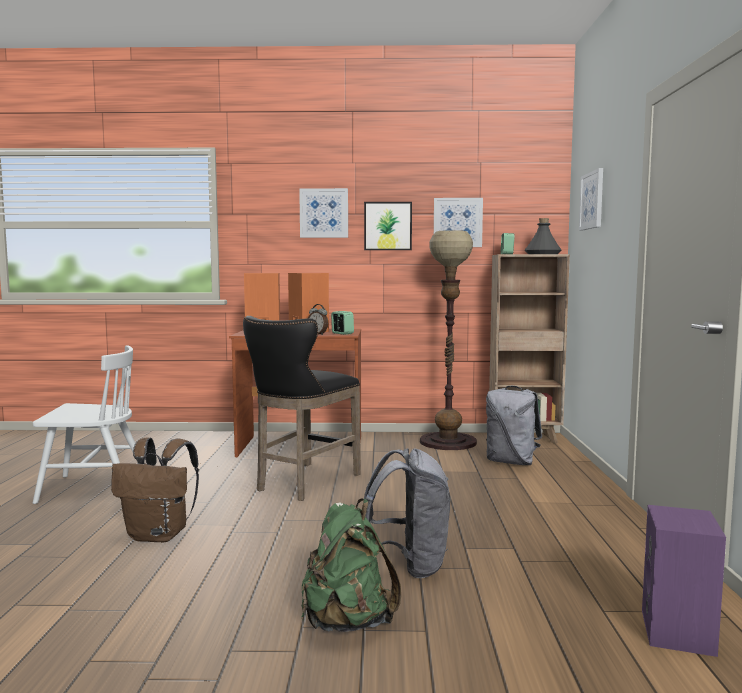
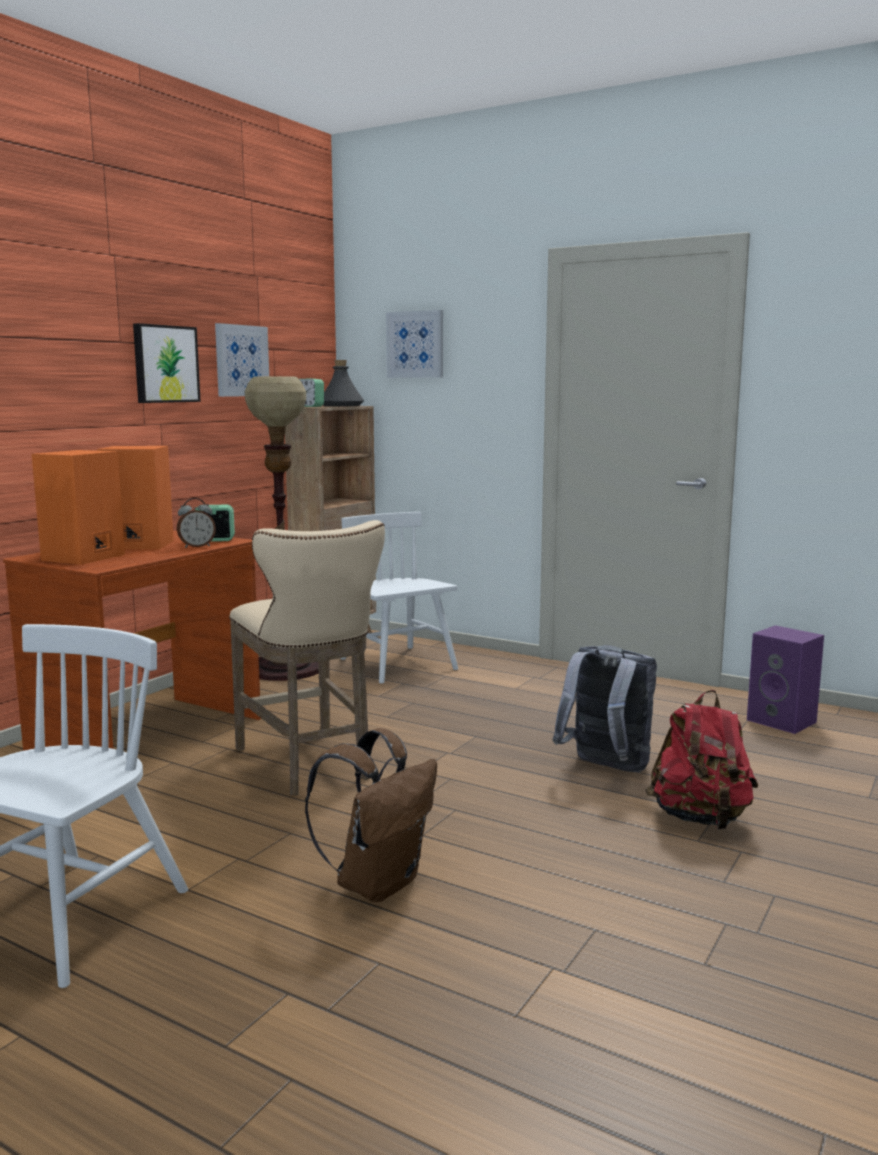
camera: 60 degrees left, 5 degrees up
black stool [243,316,361,501] -> beige stool [229,520,385,796]
picture [299,188,348,238] -> none
green backpack [302,498,401,632] -> red backpack [645,690,758,829]
grey backpack [486,386,542,465] -> white chair [340,512,458,684]

